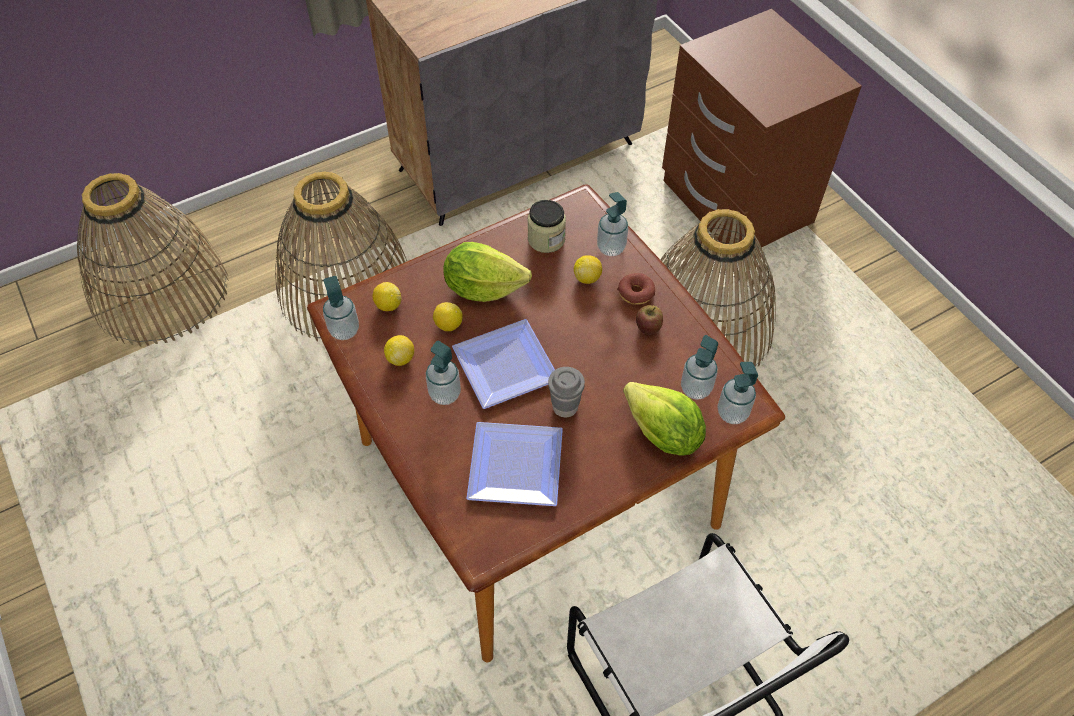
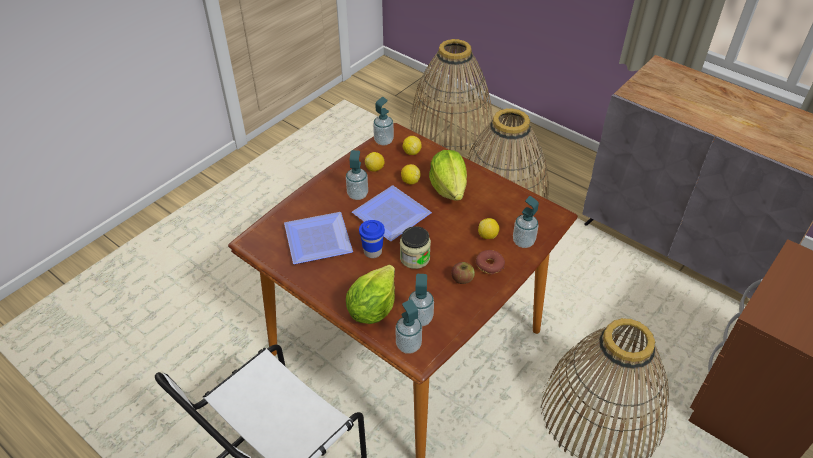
camera: 70 degrees right, 10 degrees down
jar [527,200,566,253] -> jar moved to [400,226,431,269]
grey cup [548,367,585,417] -> blue cup [359,220,385,258]

